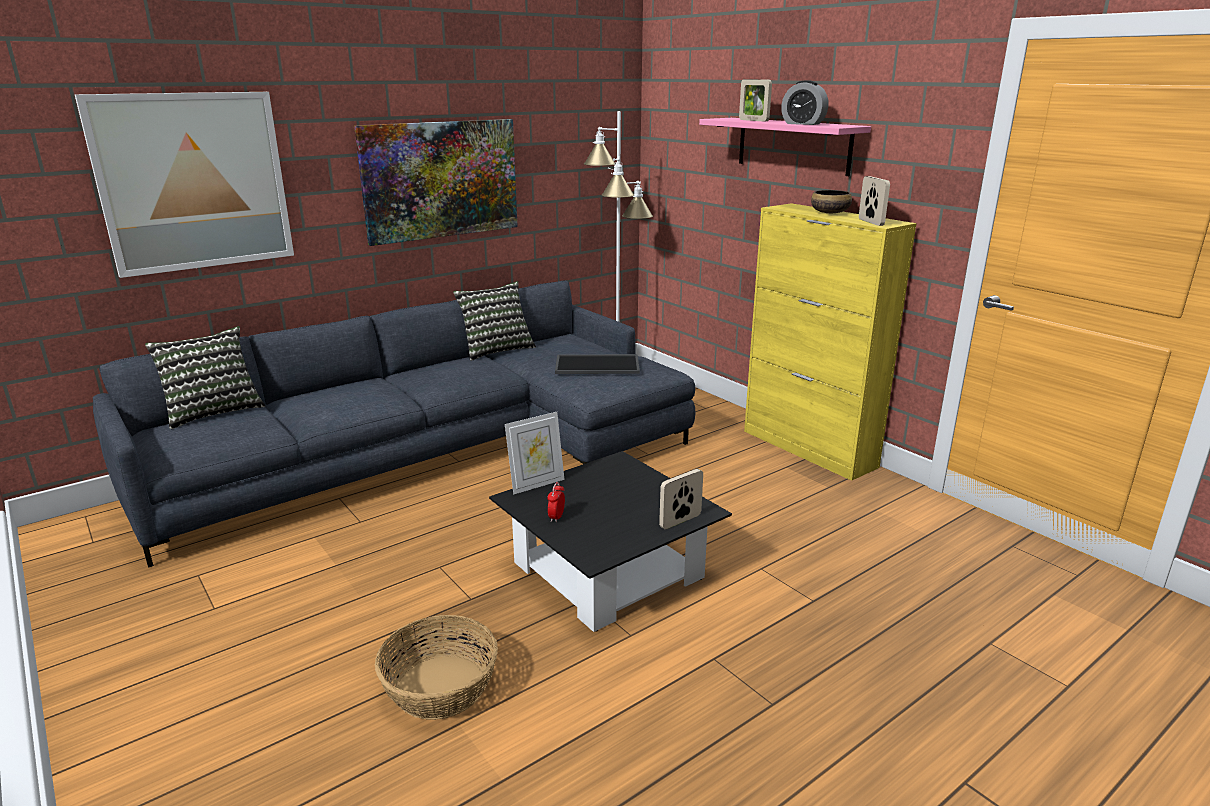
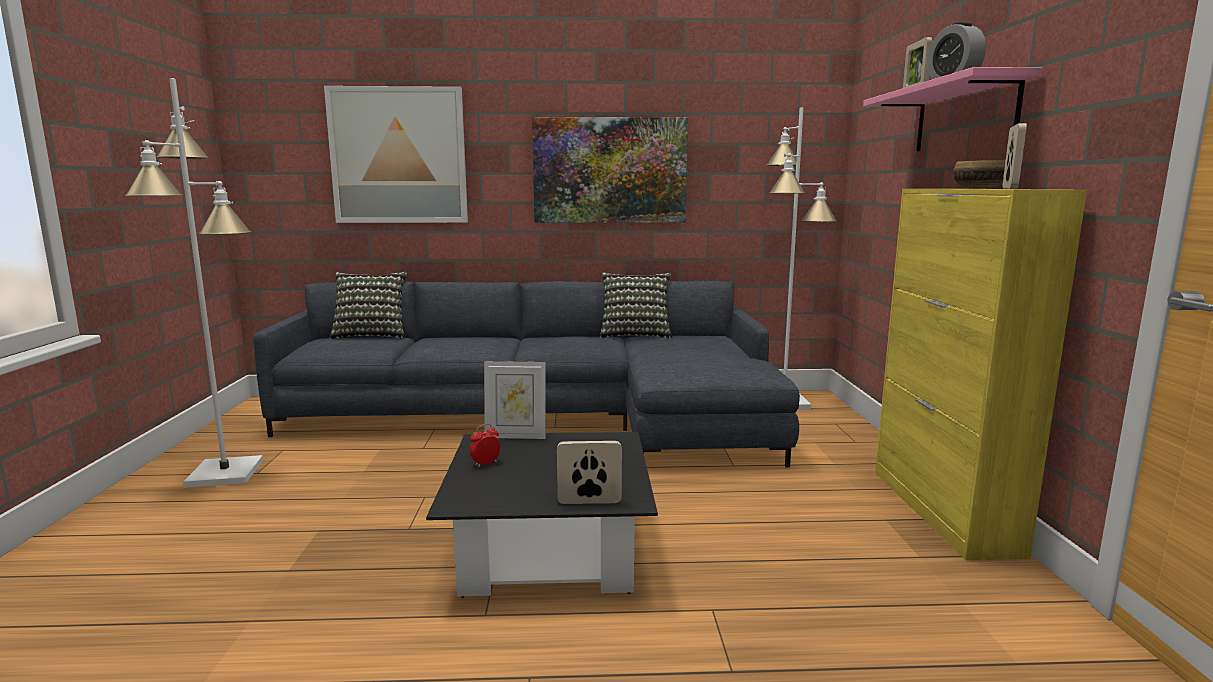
camera: 35 degrees right, 10 degrees down
basket [375,615,498,720] -> none
tray [555,354,640,374] -> none
none -> white floor lamp [125,78,263,488]

